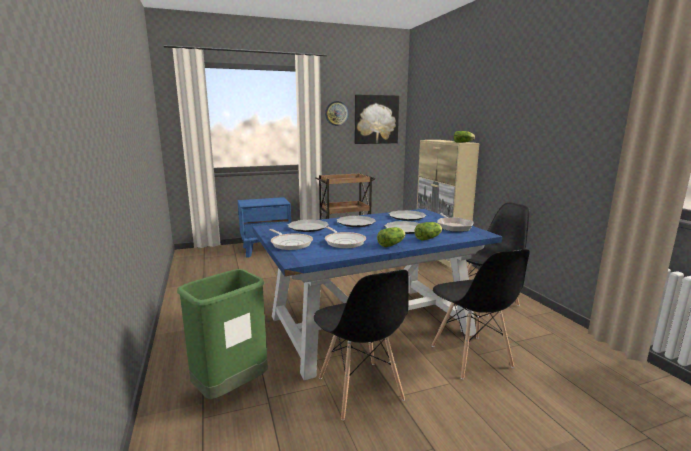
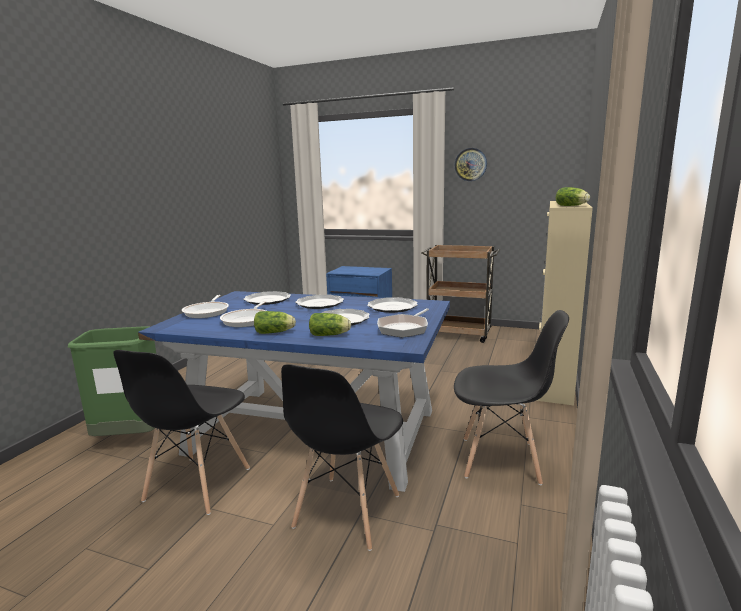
camera: 40 degrees right, 0 degrees up
picture [354,95,399,144] -> none

